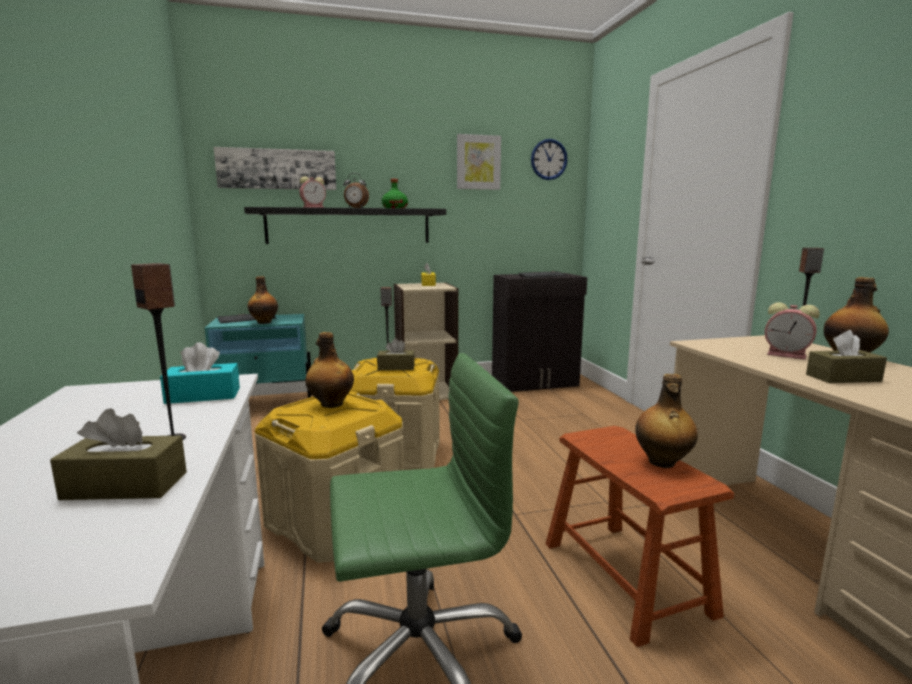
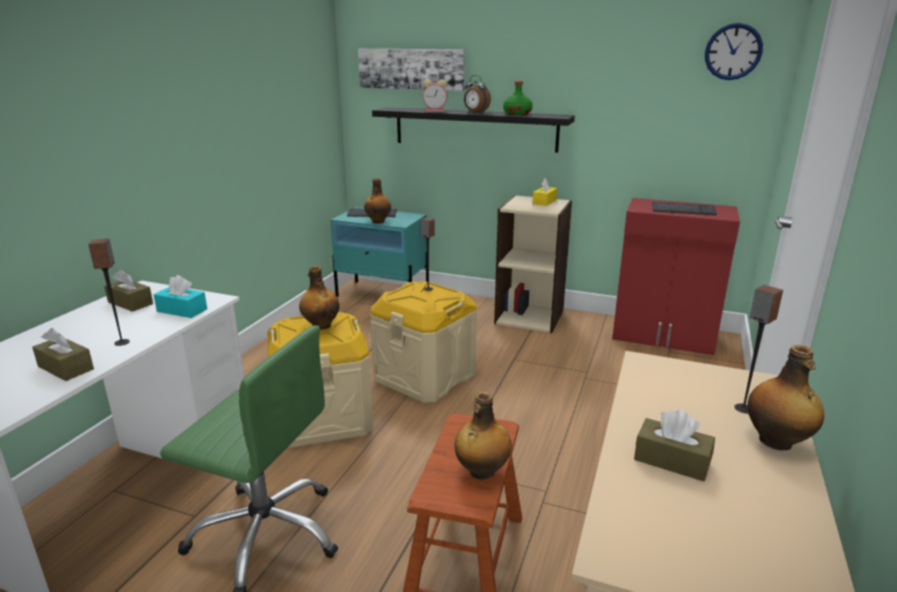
camera: 35 degrees right, 10 degrees up
brown tissue box [377,338,415,371] -> brown tissue box moved to [104,270,153,312]
picture [457,134,501,190] -> none
black cabinet [492,273,587,392] -> red cabinet [612,198,740,355]
alarm clock [765,302,820,359] -> none

